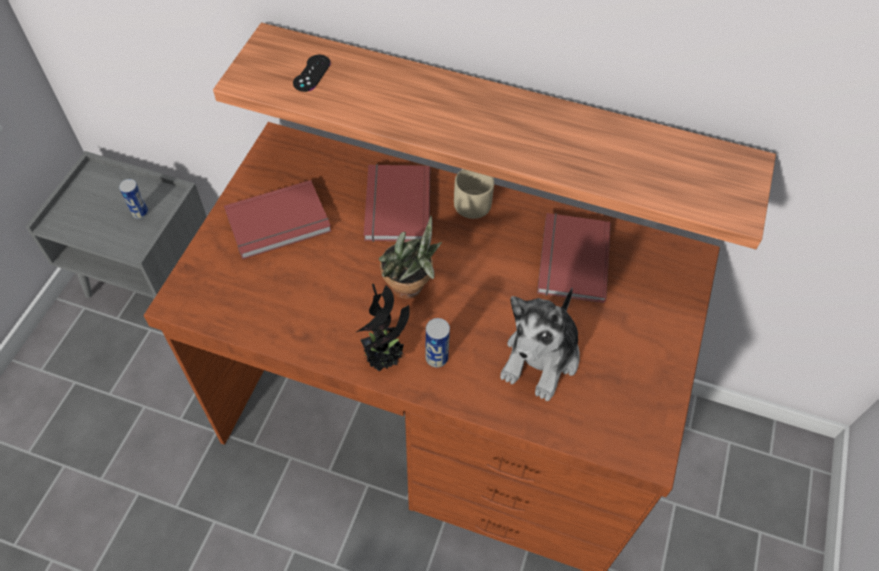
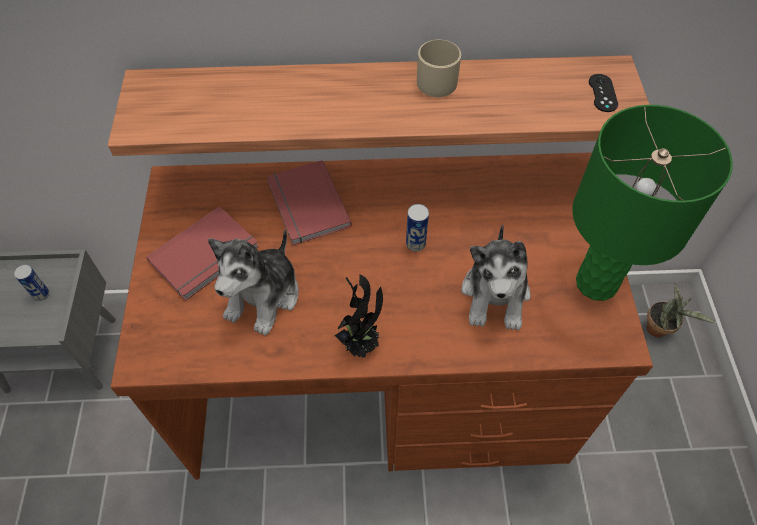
camera: 20 degrees left, 0 degrees up
black game controller [293,55,331,92] -> black game controller moved to [589,74,618,112]
potted plant [379,215,442,299] -> potted plant moved to [647,283,716,337]
can [425,318,450,368] -> can moved to [406,204,429,252]
beige mug [454,169,494,219] -> beige mug moved to [417,40,461,97]
red book [537,213,611,303] -> none
none -> plush toy [208,229,299,336]
none -> green table lamp [572,105,733,301]

